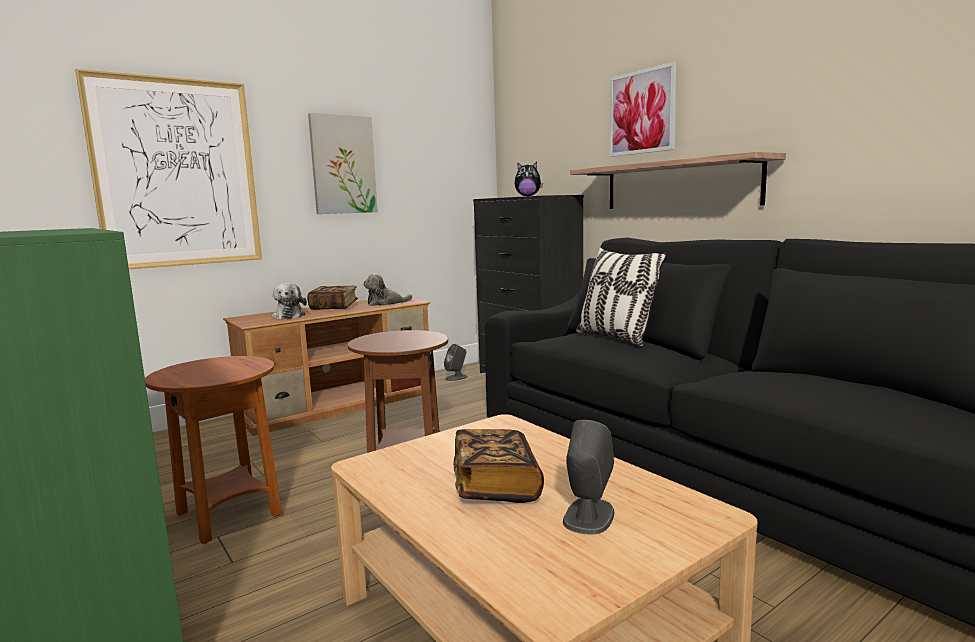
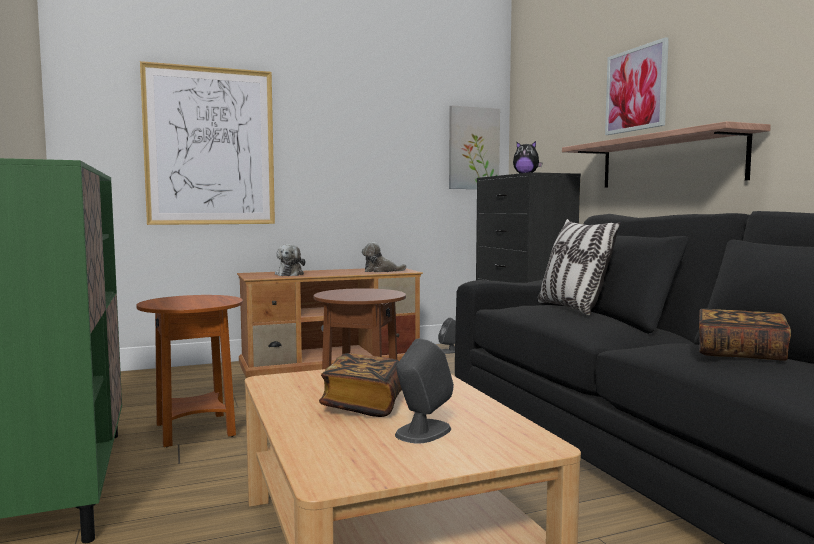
camera: 15 degrees right, 5 degrees down
book [307,286,358,310] -> book moved to [699,308,791,361]
picture [308,113,378,214] -> picture moved to [449,105,500,189]

